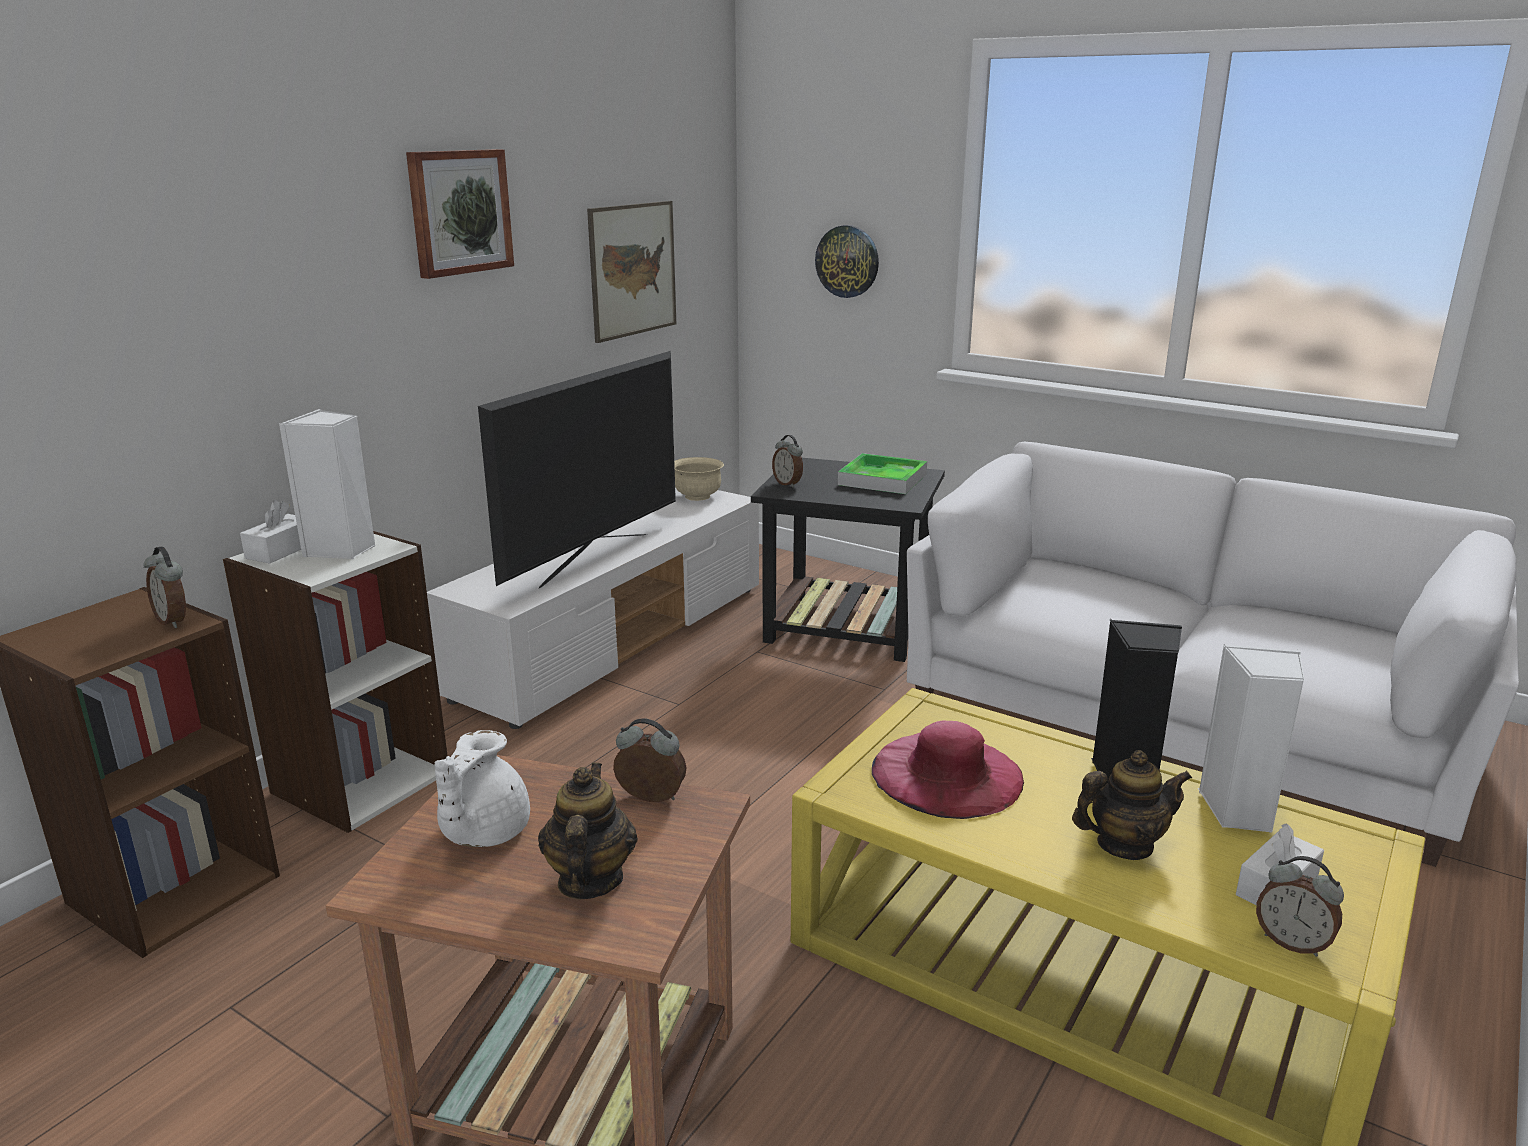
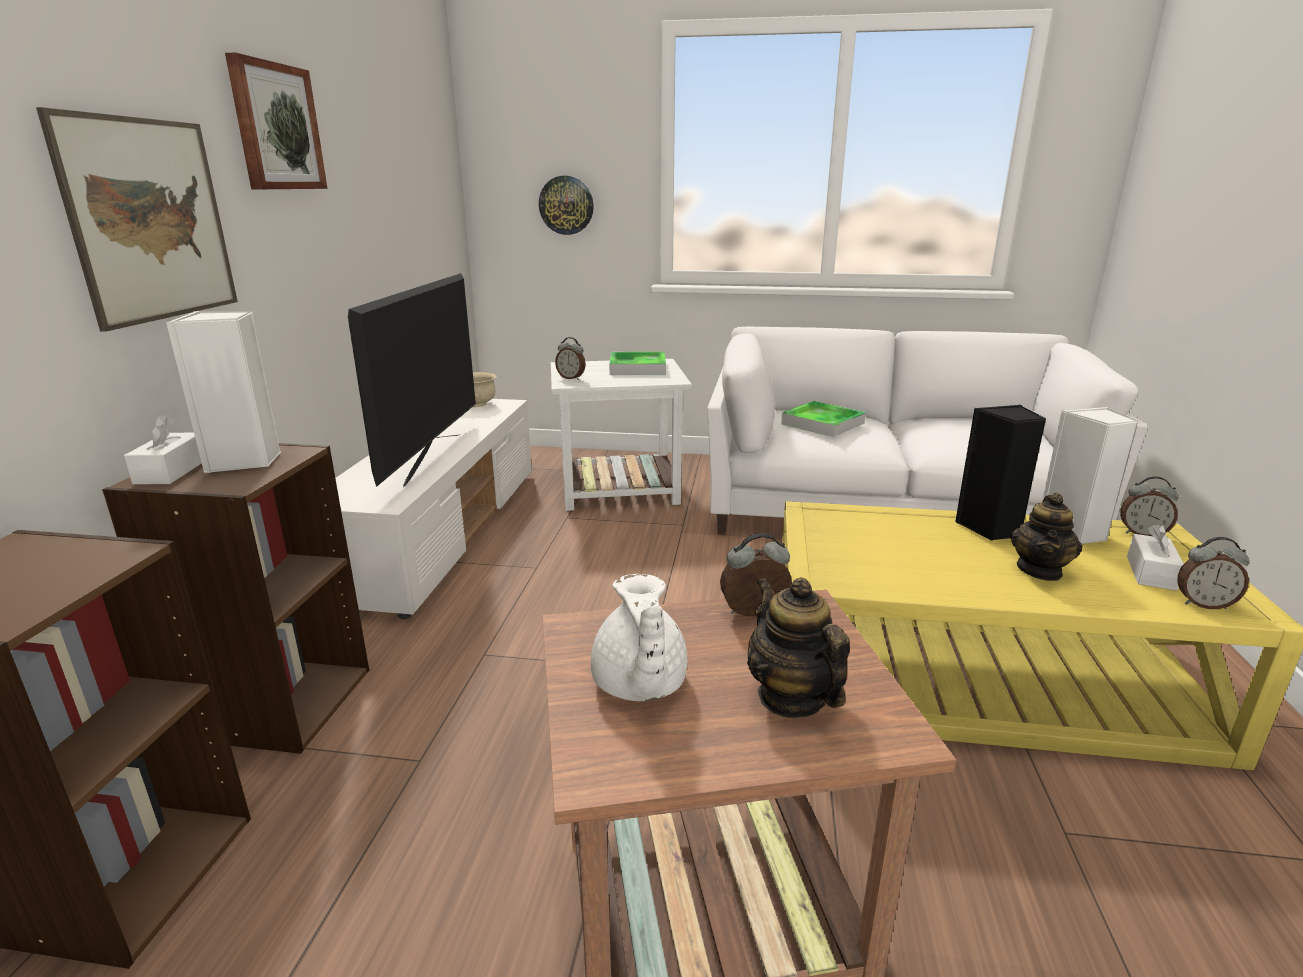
camera: 25 degrees left, 0 degrees up
alarm clock [144,547,186,628] -> alarm clock moved to [1120,476,1179,536]
white bookcase [223,531,447,833] -> brown bookcase [102,443,369,754]
picture [587,201,676,343] -> picture moved to [36,107,238,332]
black side table [751,458,945,662] -> white side table [551,359,692,511]
pink hat [872,721,1024,819] -> none
teapot [1072,750,1192,860] -> teapot turned 150 degrees clockwise [1011,493,1083,581]
none -> tray [781,401,866,437]

